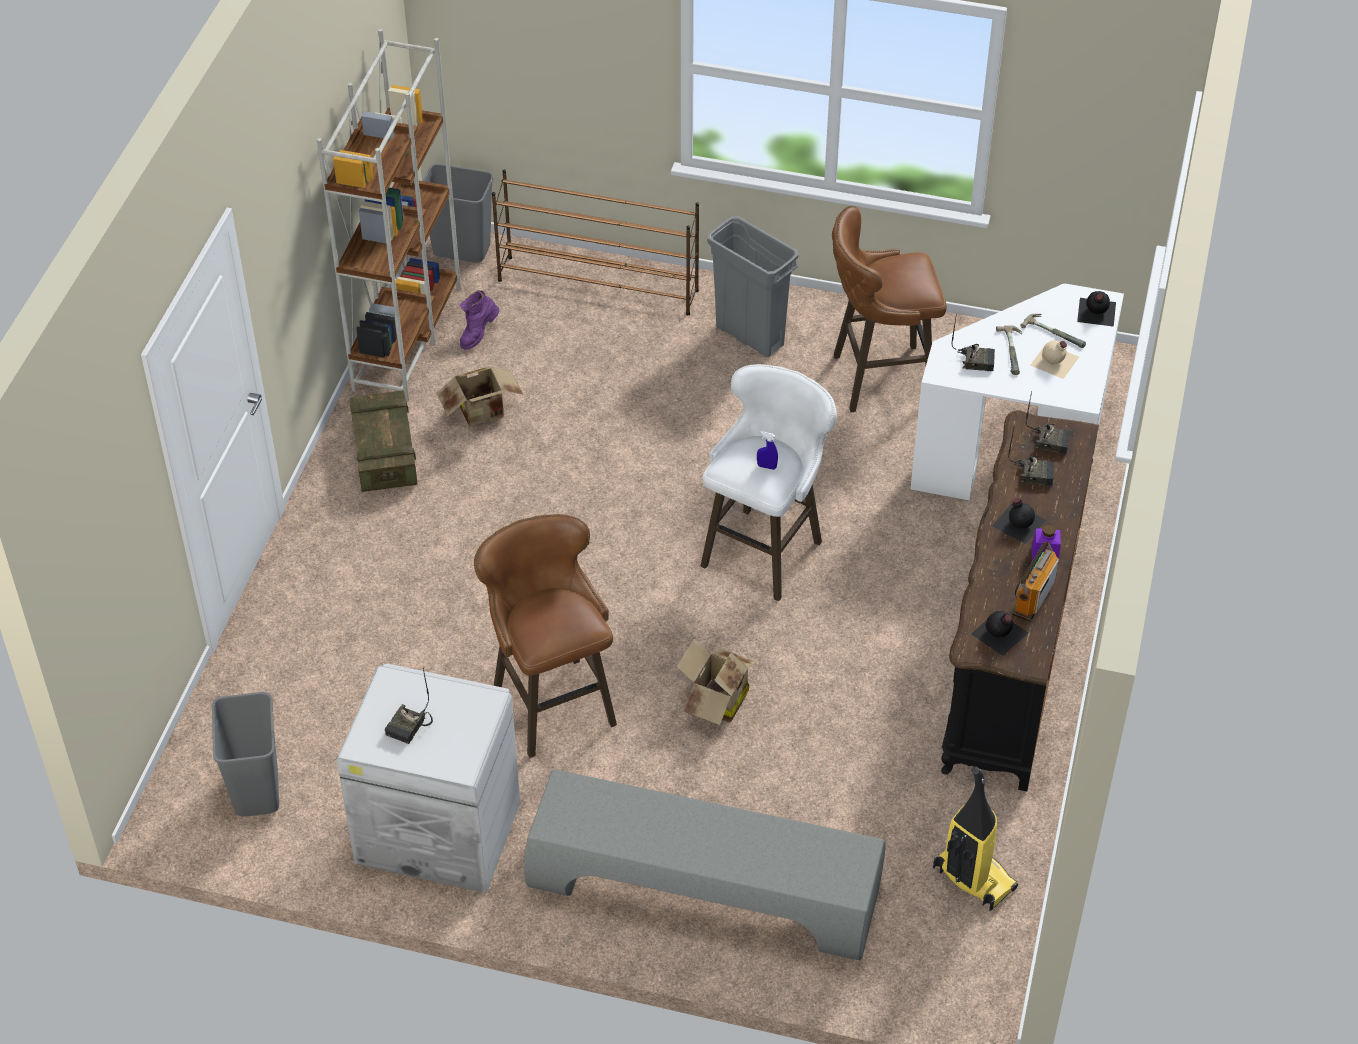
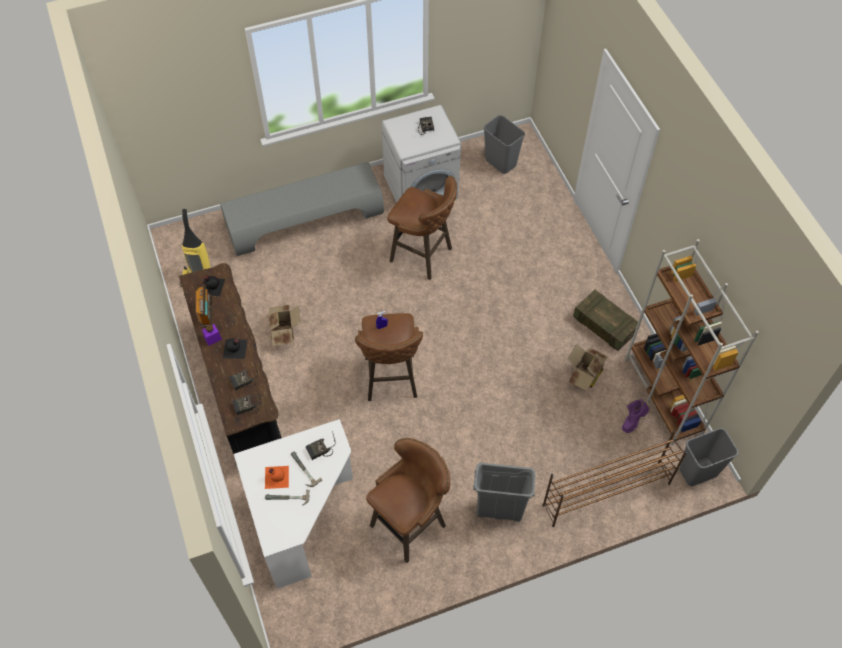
camera: 145 degrees right, 10 degrees up
purple boot [460,290,499,350] -> purple boot turned 135 degrees counterclockwise [622,399,649,433]
cardboard box [677,639,757,725] -> cardboard box moved to [269,305,301,346]
white stool [701,364,837,601] -> brown stool [355,313,423,401]
beige bottle [1030,340,1079,379] -> orange bottle [265,466,289,489]
black bottle [1077,291,1116,327] -> none

